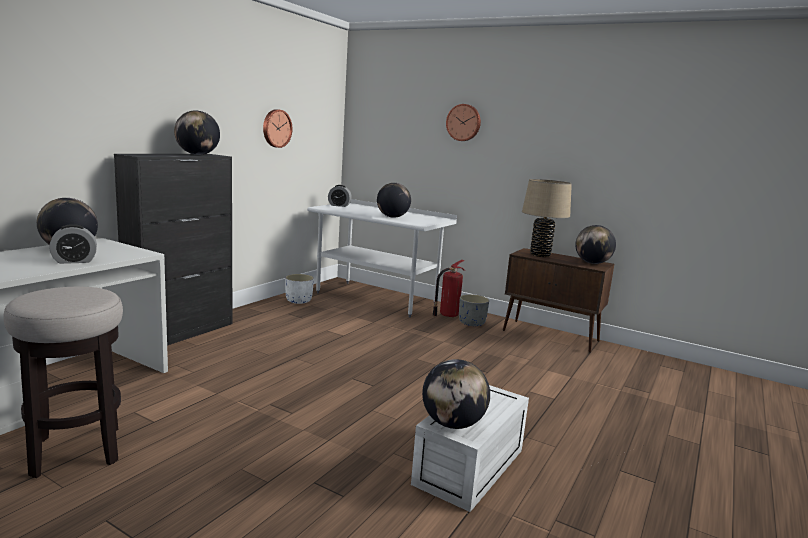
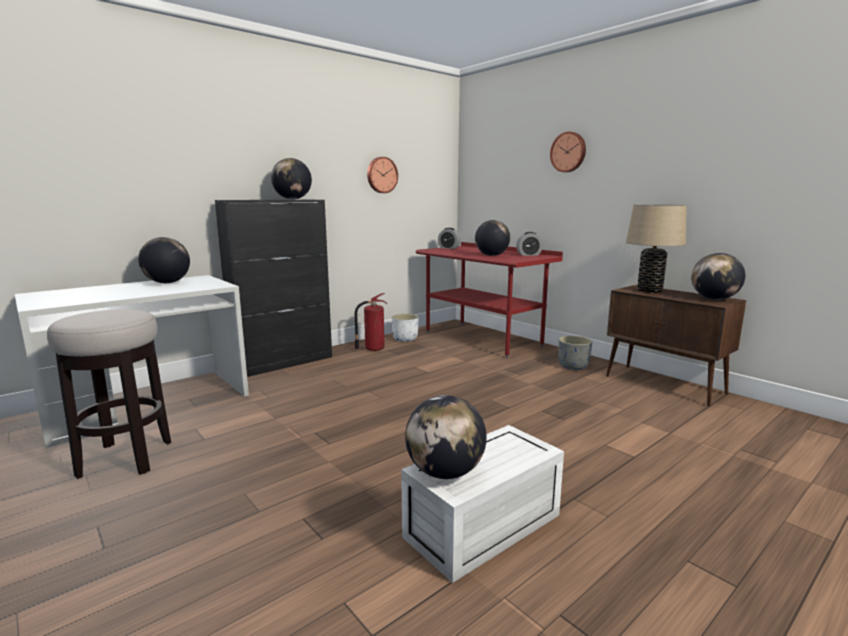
camera: 20 degrees right, 0 degrees up
alarm clock [49,224,97,264] -> alarm clock moved to [516,232,543,256]
white desk [307,199,457,317] -> red desk [416,242,563,358]
fire extinguisher [432,260,465,318] -> fire extinguisher moved to [355,293,387,352]

